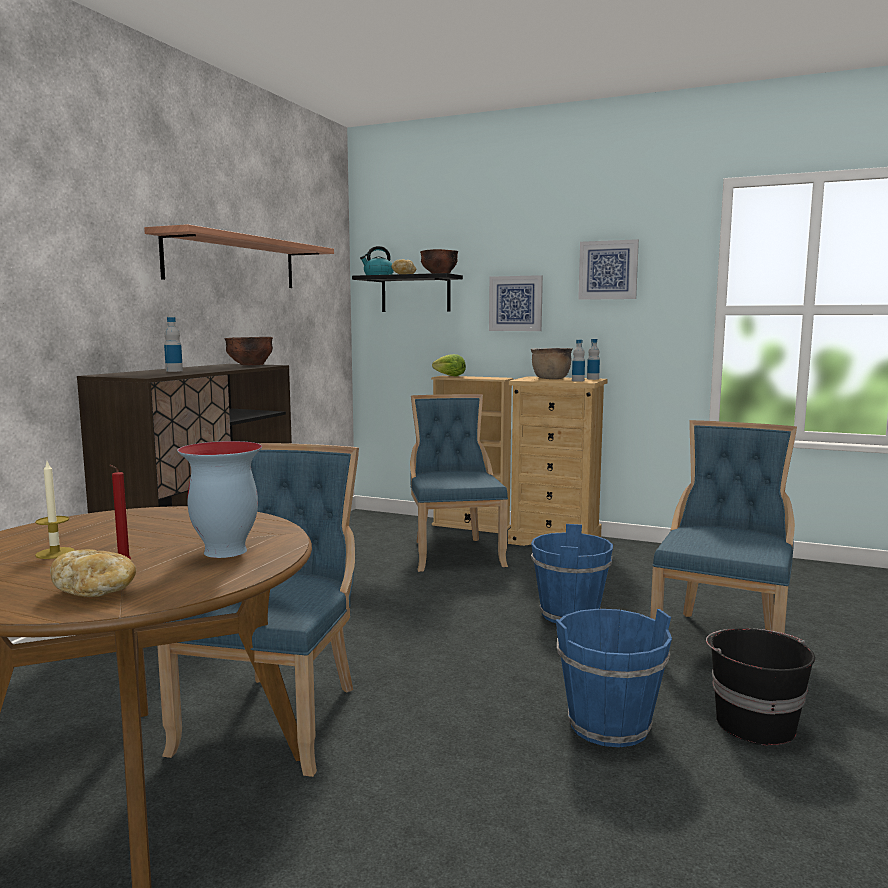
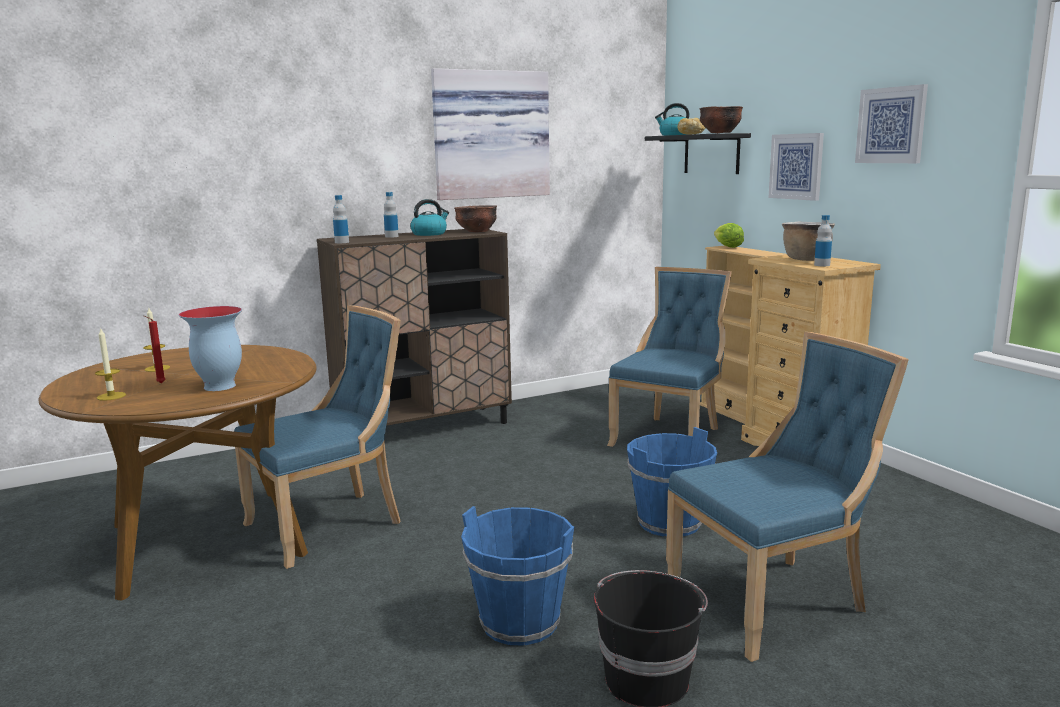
camera: 40 degrees right, 5 degrees up
bread [50,549,136,597] -> candle [95,327,126,401]
shelf [144,224,334,288] -> picture [431,68,550,200]
bottle [587,339,600,380] -> bottle moved to [333,195,349,243]
none -> kettle [410,199,449,236]

